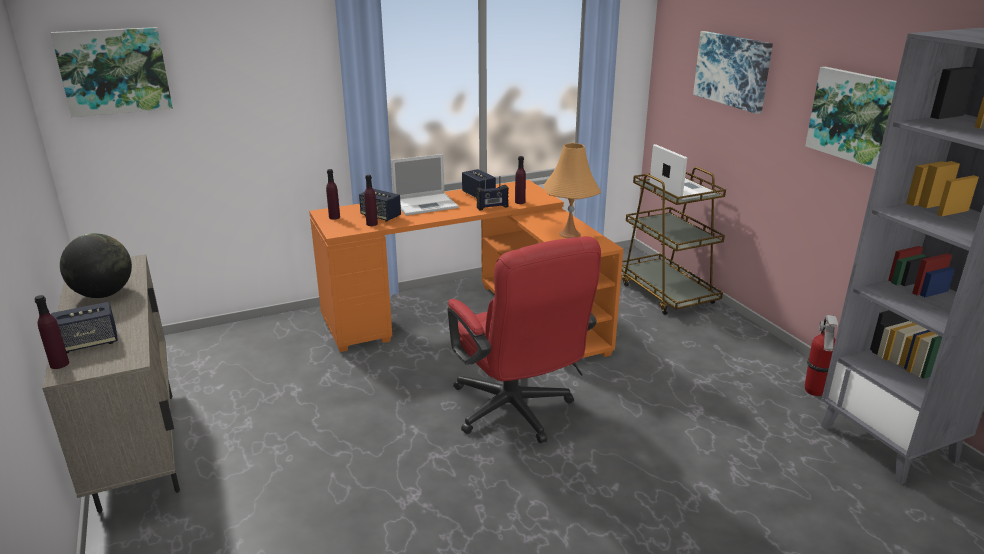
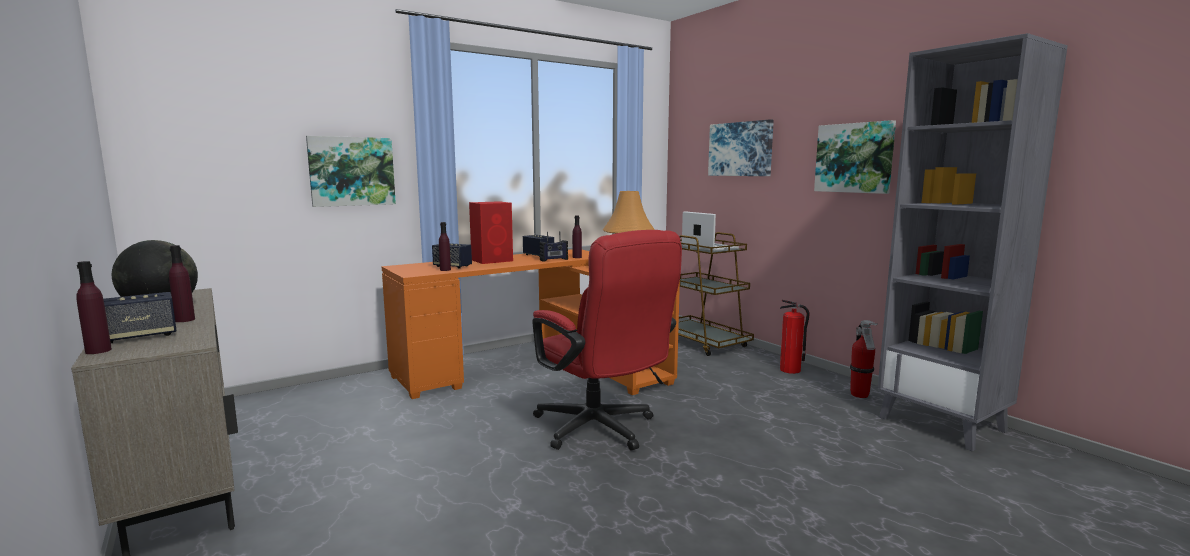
camera: 10 degrees left, 15 degrees down
picture [51,27,173,117] -> picture moved to [306,136,396,207]
purple bottle [326,169,340,220] -> purple bottle moved to [169,245,195,322]
laptop [391,154,458,215] -> red speaker [469,201,513,264]
none -> fire extinguisher [780,300,810,374]

